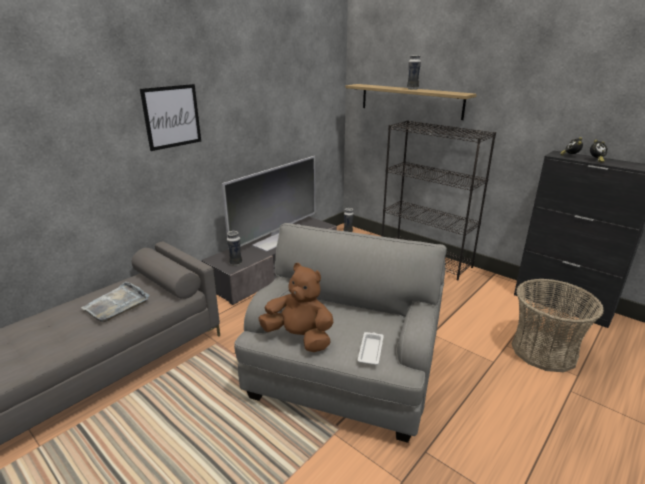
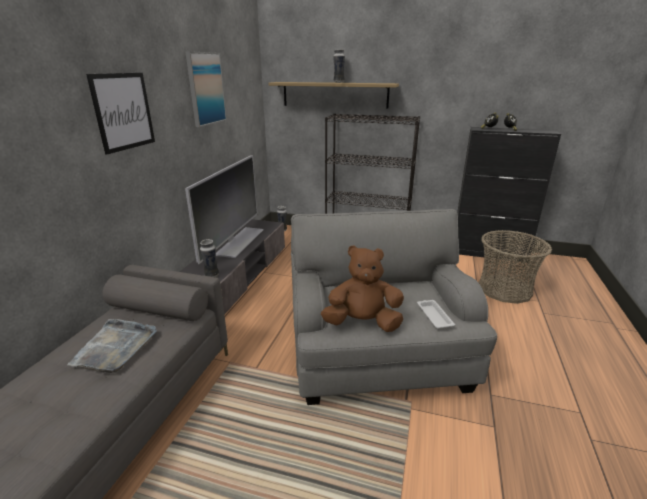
camera: 25 degrees left, 0 degrees up
none -> picture [185,51,227,127]

